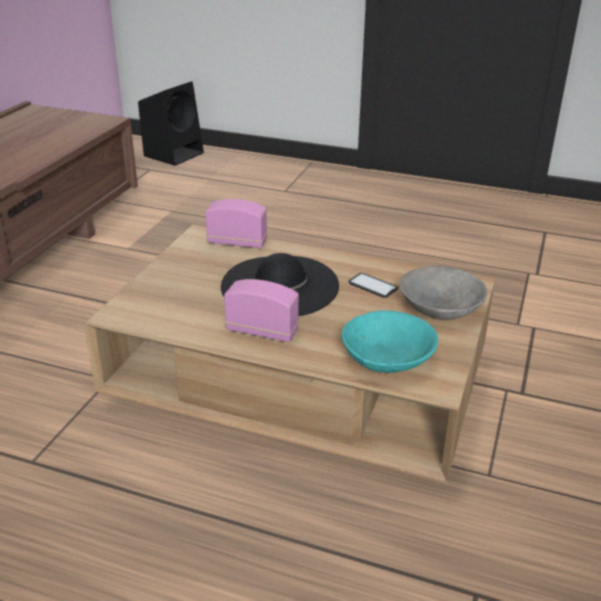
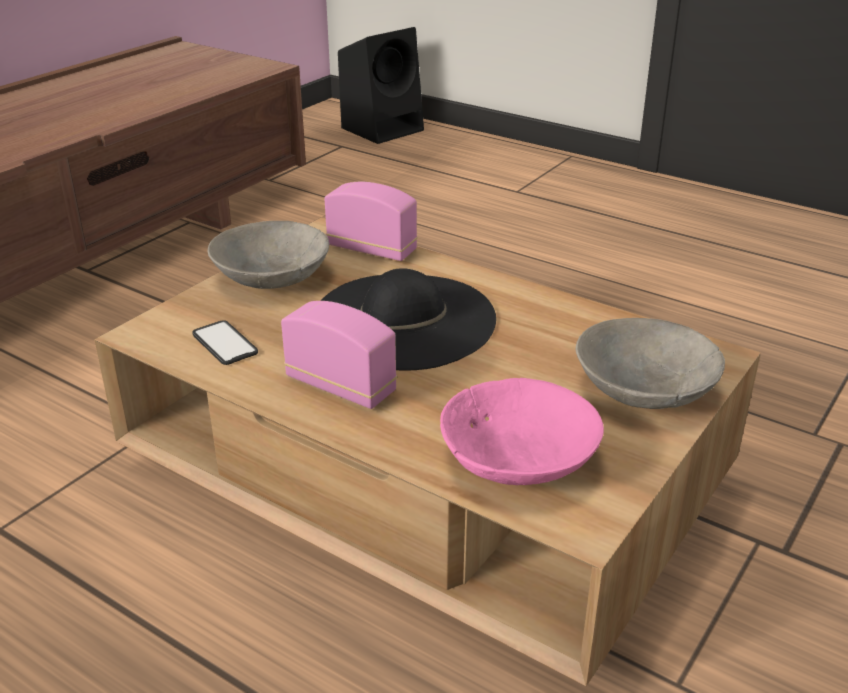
camera: 15 degrees right, 0 degrees up
turquoise bowl [342,310,438,373] -> pink bowl [440,378,604,485]
phone [348,273,398,298] -> phone moved to [192,320,258,365]
none -> grey bowl [208,221,329,289]

